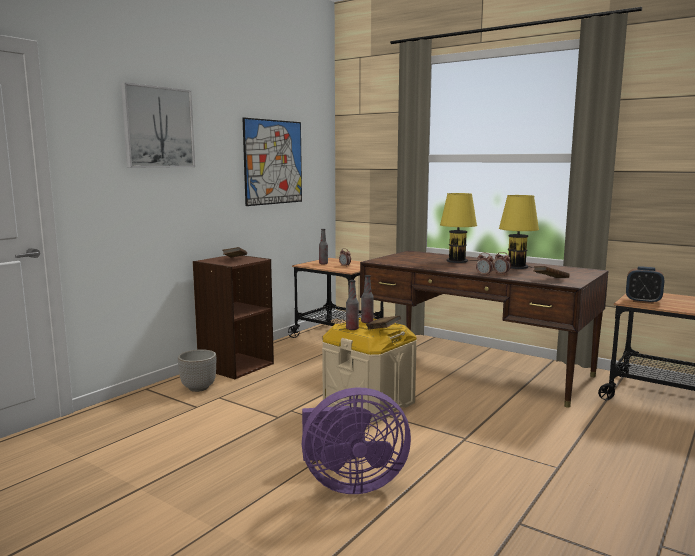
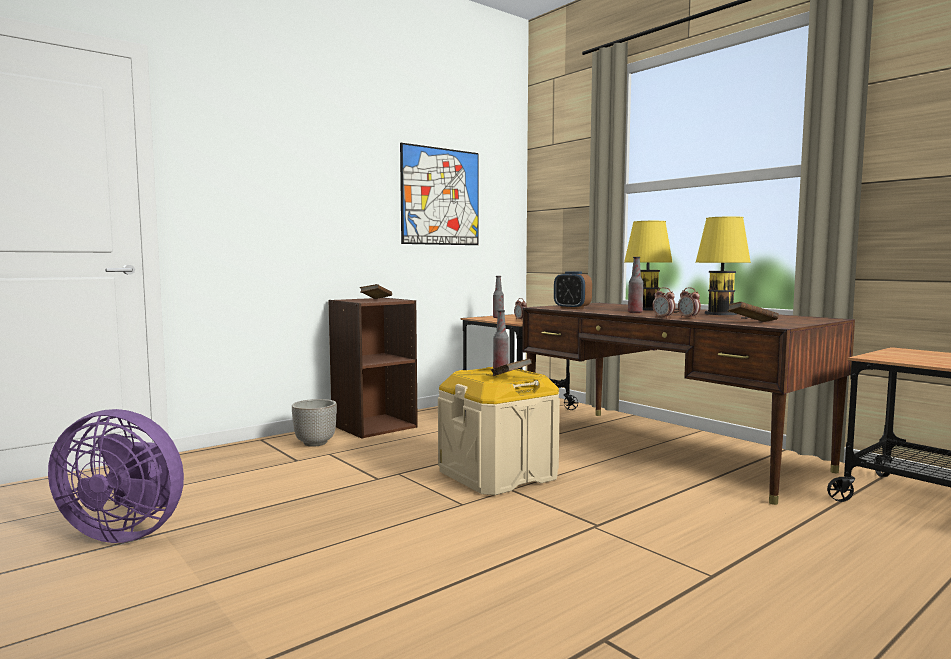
camera: 15 degrees right, 5 degrees down
picture [121,82,195,168] -> none
purple fan [302,387,411,494] -> purple fan moved to [48,409,184,543]
bottle [346,280,359,330] -> bottle moved to [628,257,643,313]
alarm clock [626,266,664,304] -> alarm clock moved to [554,271,592,309]

